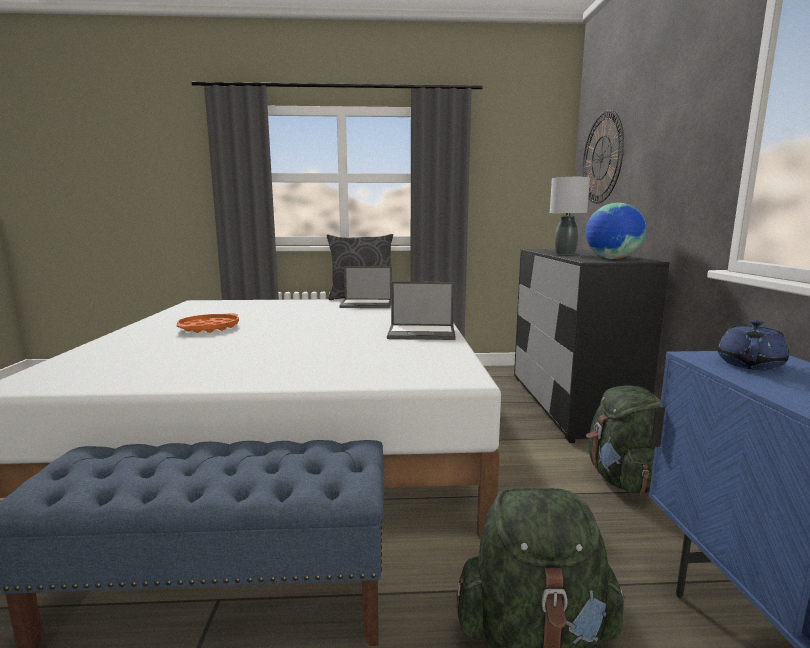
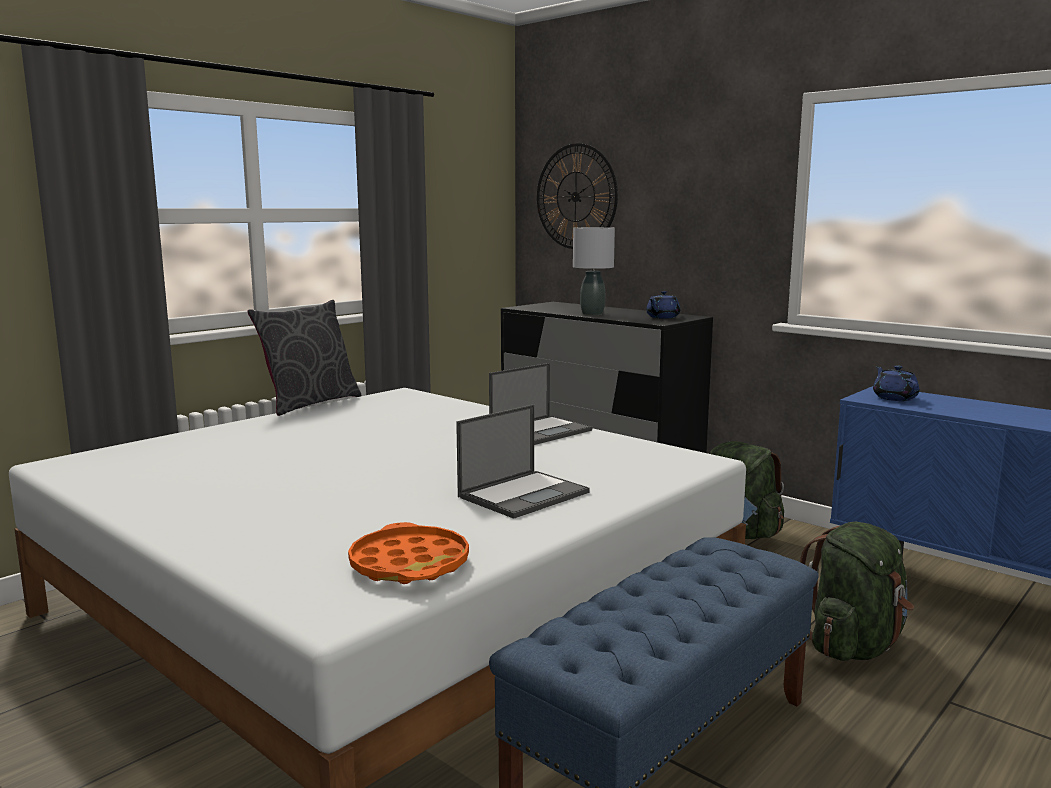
camera: 45 degrees left, 0 degrees up
orange tray [176,313,239,333] -> orange tray moved to [348,522,469,584]
laptop [339,266,392,308] -> laptop moved to [456,404,590,519]
globe [586,203,646,259] -> blue teapot [646,291,680,319]

